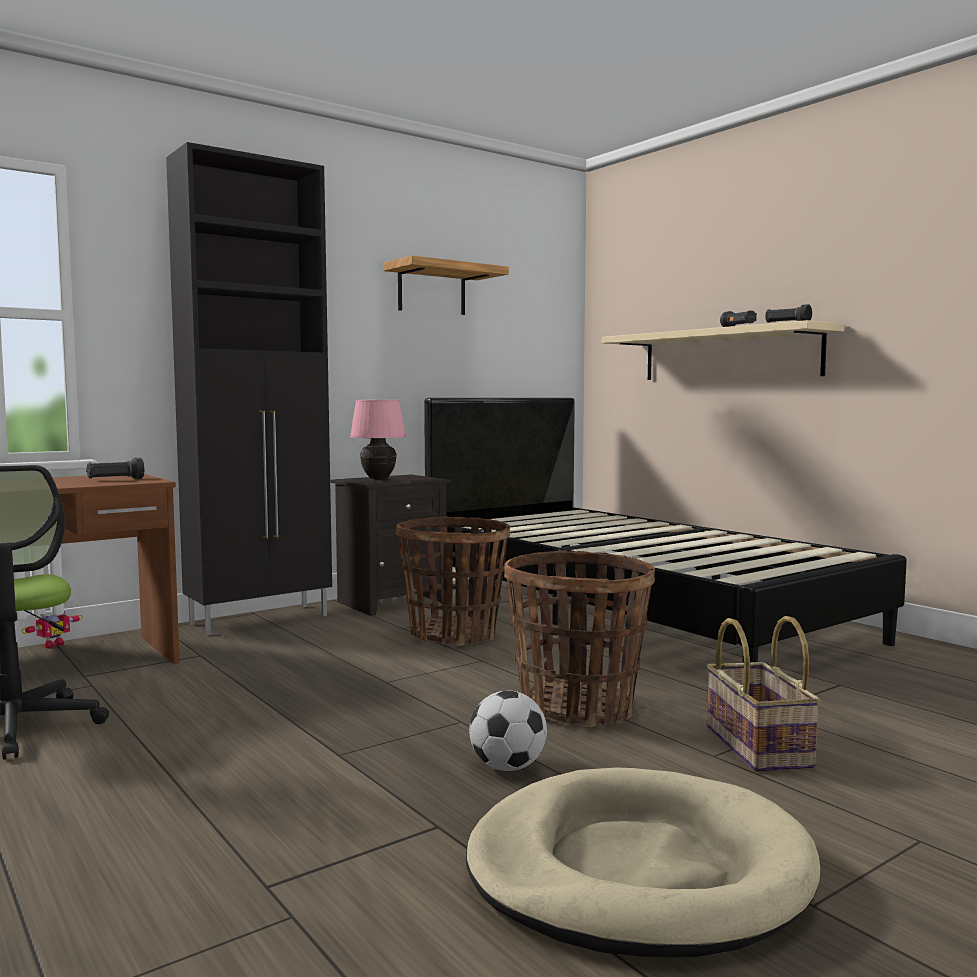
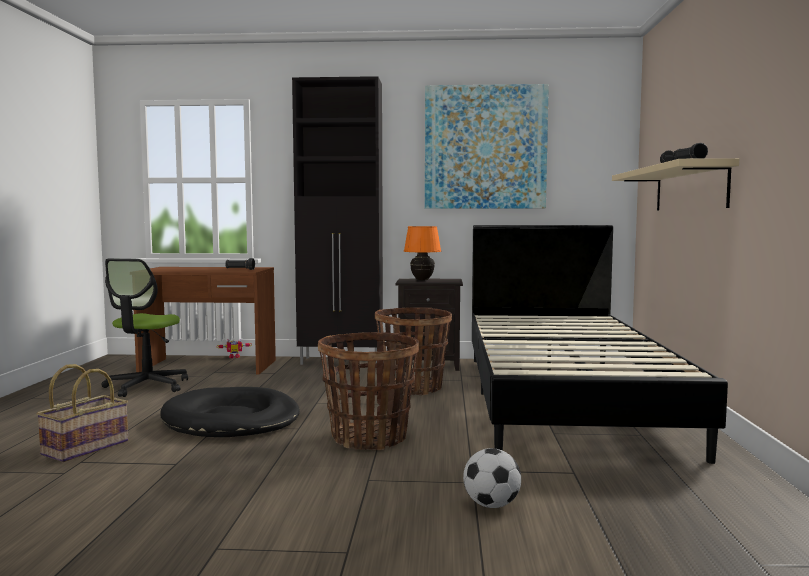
camera: 40 degrees right, 0 degrees up
pink table lamp [350,400,406,480] -> orange table lamp [404,226,441,280]
shelf [383,255,509,315] -> picture [425,84,549,209]
beige dog bed [466,767,820,958] -> none
football [469,691,547,771] -> football moved to [463,448,521,508]
basket [707,616,821,772] -> basket moved to [36,364,128,462]
none -> black dog bed [160,387,300,437]

